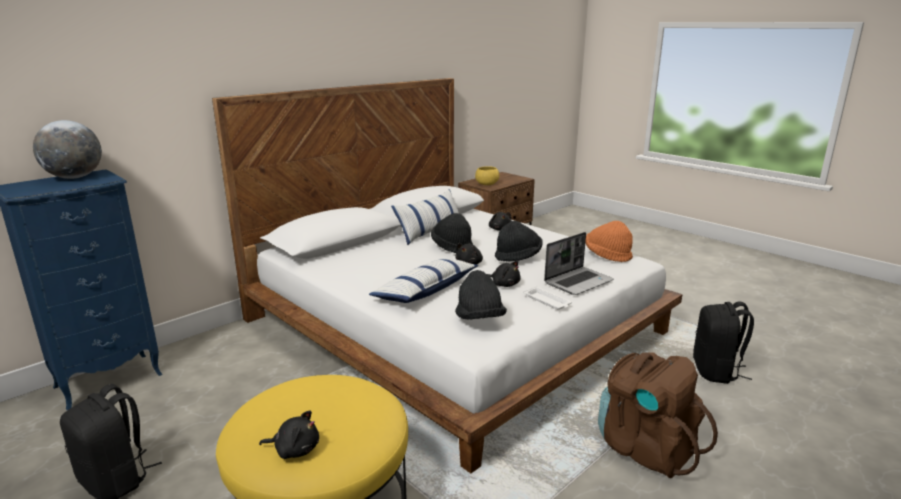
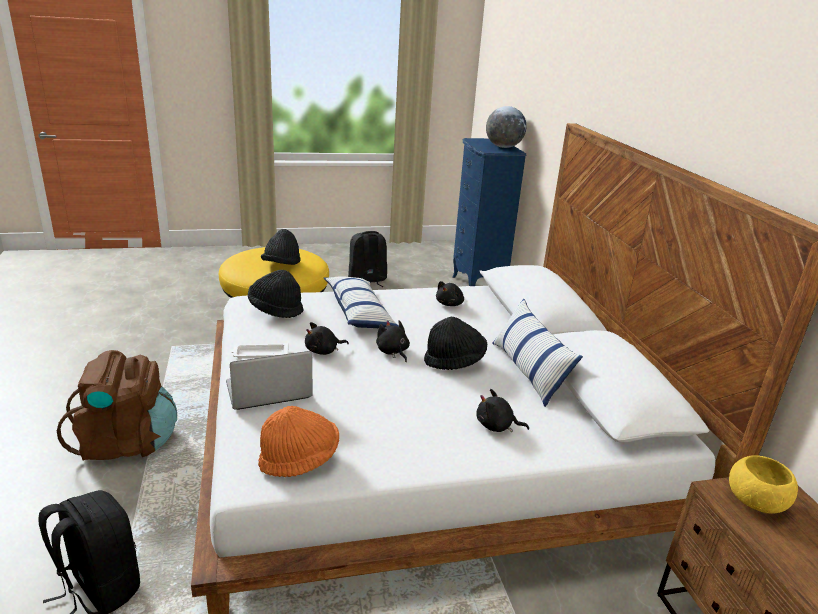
camera: 120 degrees right, 5 degrees up
black plush toy [259,410,319,459] -> black plush toy moved to [436,281,464,306]
black hat [495,221,543,262] -> black hat moved to [261,229,301,265]
laptop [544,232,614,295] -> laptop turned 75 degrees clockwise [226,351,313,410]

